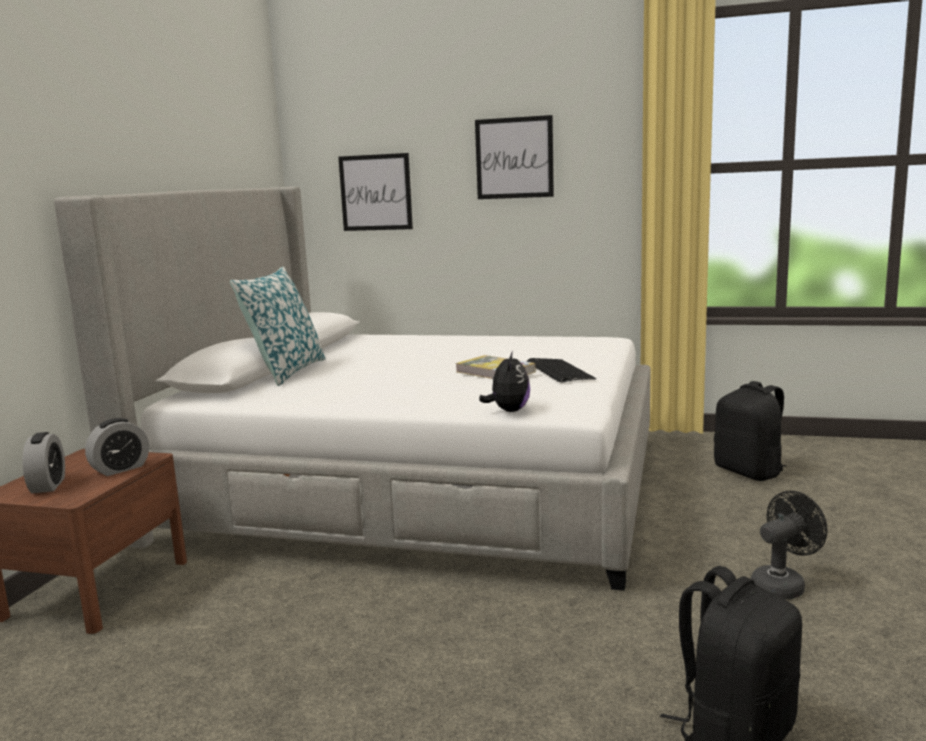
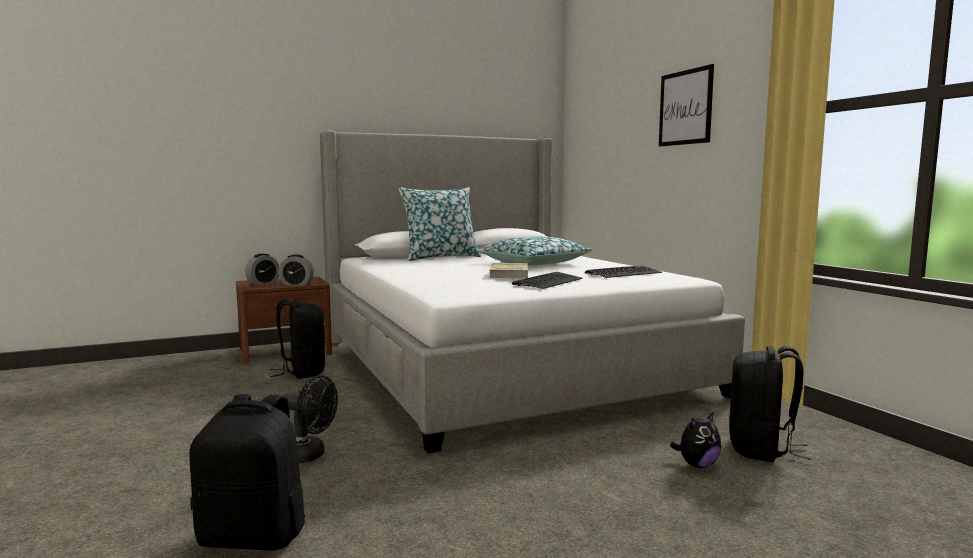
camera: 50 degrees right, 5 degrees down
picture [338,153,413,231] -> none
plush toy [479,351,530,412] -> plush toy moved to [670,412,721,468]
black fan [751,491,827,600] -> black fan moved to [283,375,338,463]
none -> black backpack [270,299,325,379]
none -> pillow [477,236,592,265]
none -> keyboard [585,266,662,278]

